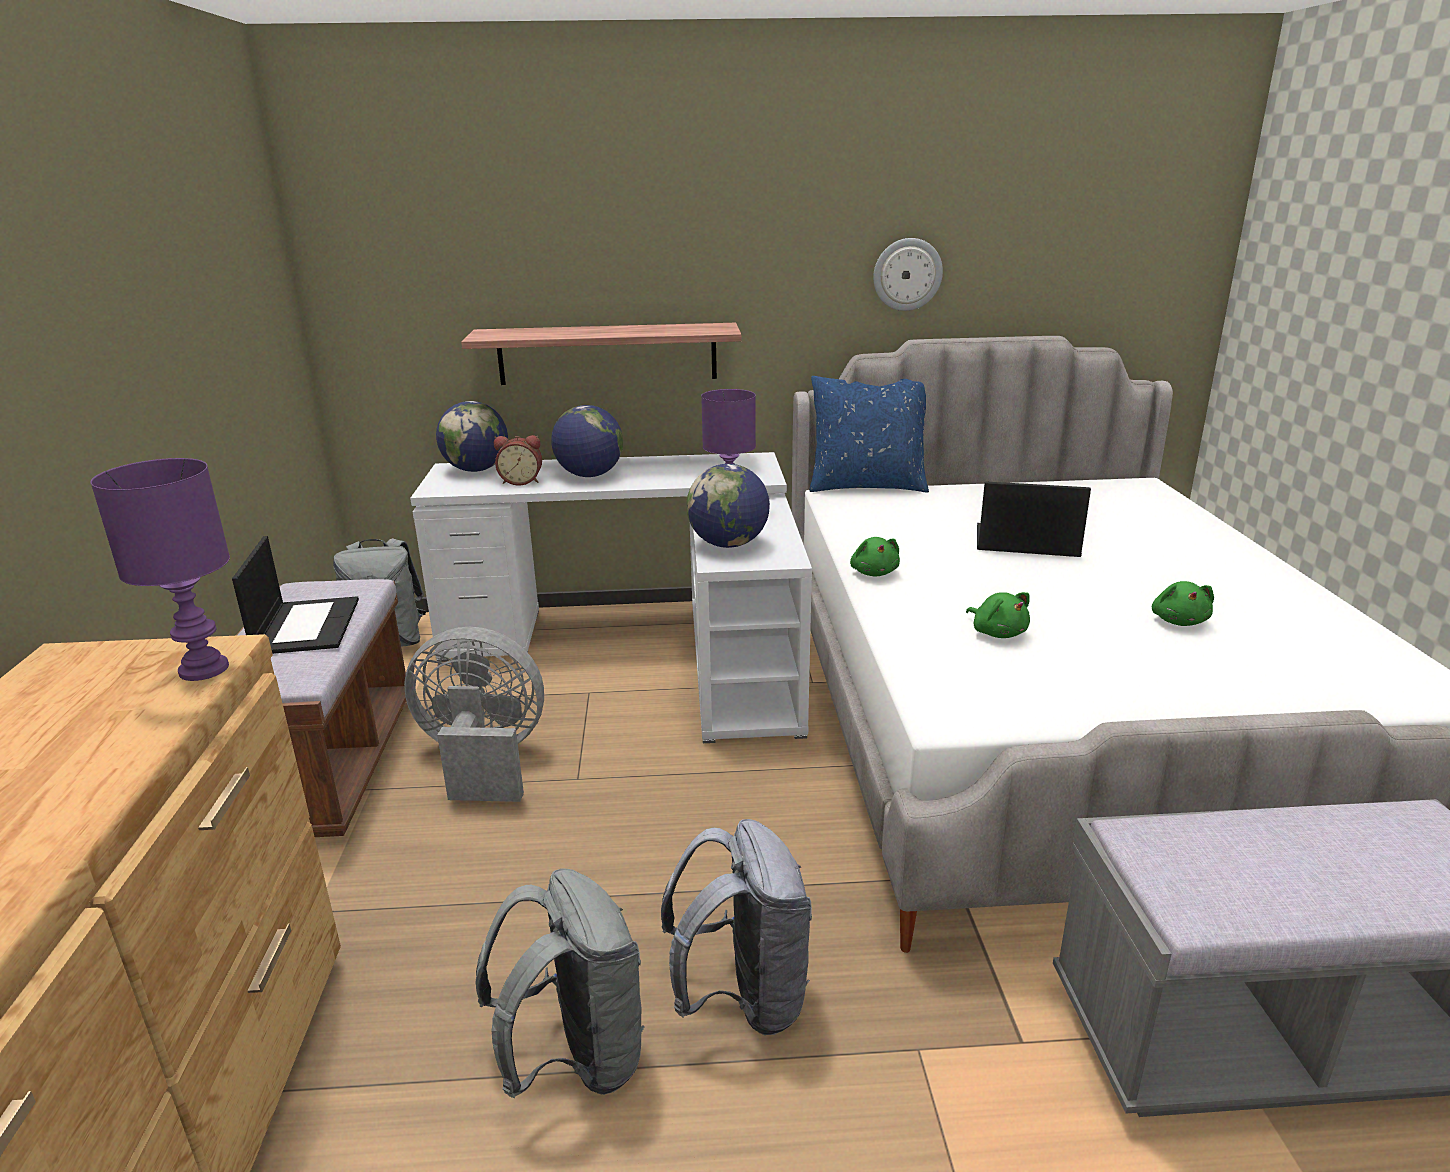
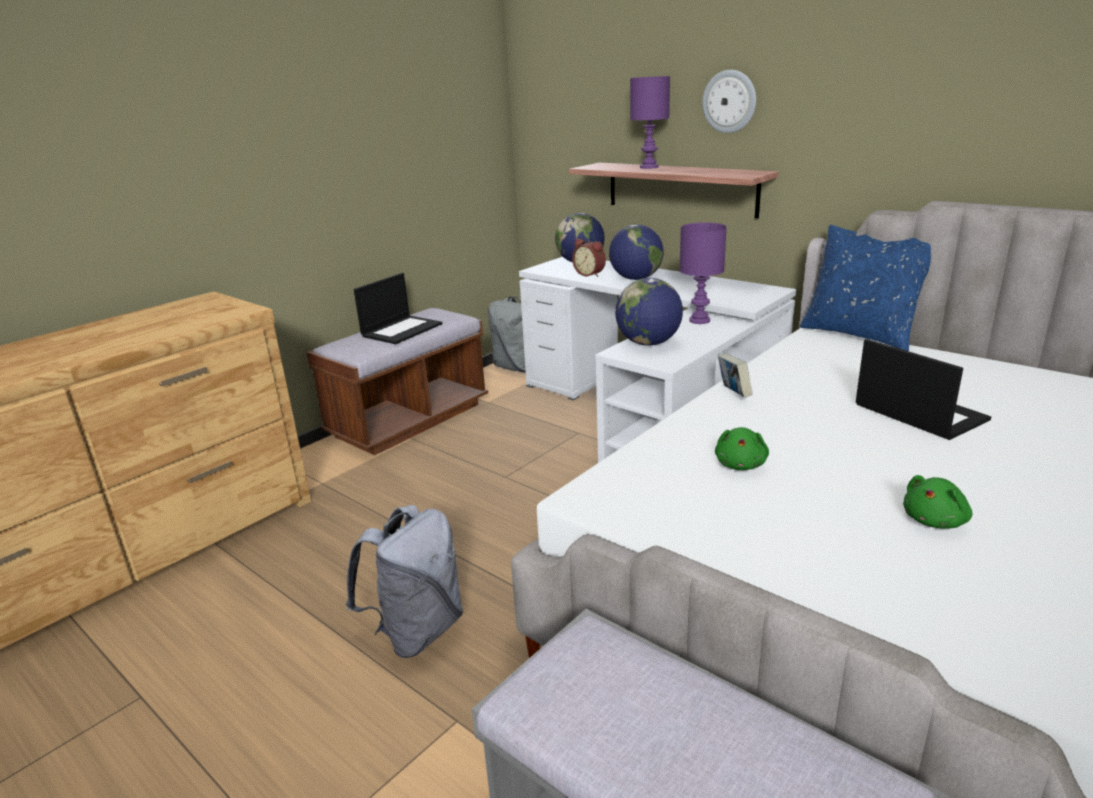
camera: 45 degrees right, 0 degrees up
purple table lamp [90,458,230,681] -> purple table lamp moved to [630,76,670,169]
grey fan [404,627,544,802] -> none
grey backpack [475,868,645,1098] -> none
green plush toy [850,537,900,577] -> book [718,353,753,398]
wall clock [873,238,943,311] -> wall clock moved to [702,70,756,133]

